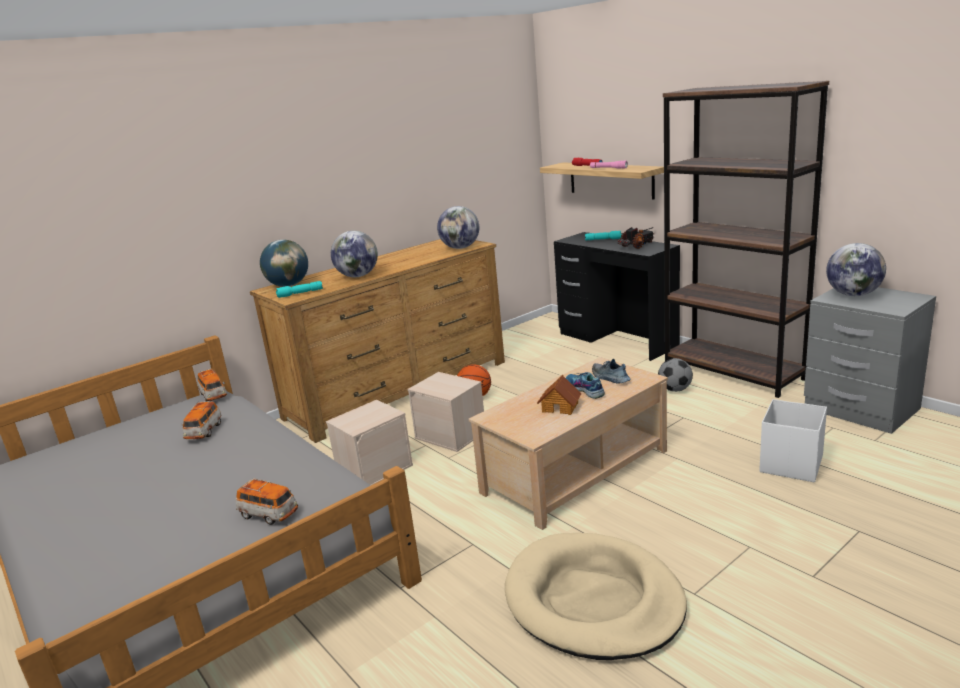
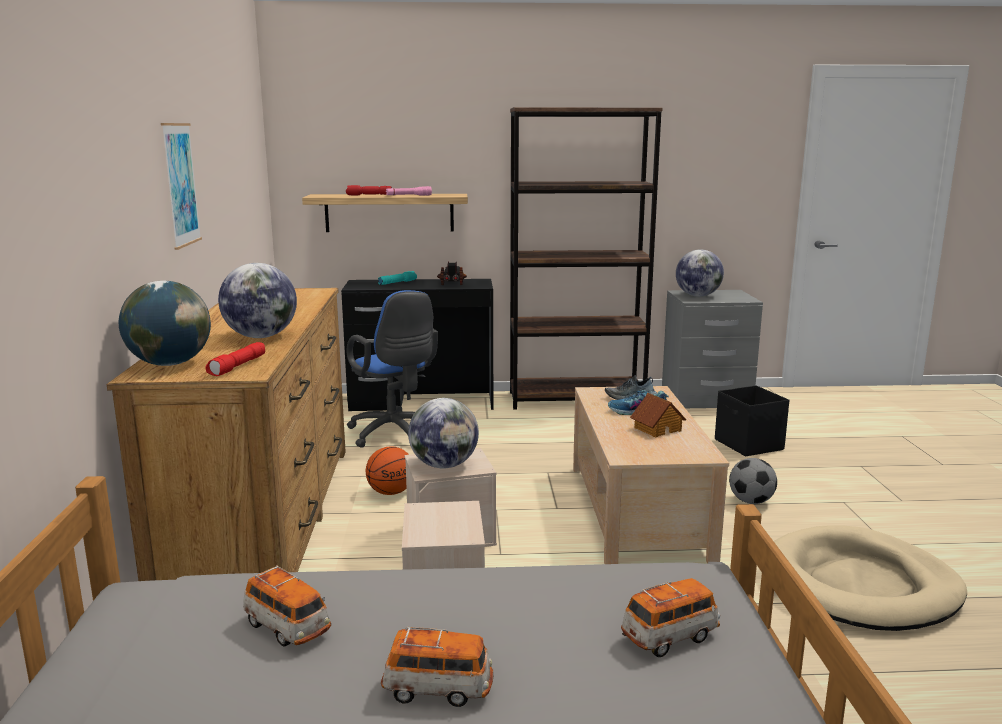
camera: 55 degrees left, 5 degrees down
toy car [198,369,227,401] -> toy car moved to [381,627,493,707]
turquoise flashlight [276,281,323,298] -> red flashlight [205,342,265,376]
globe [437,206,479,249] -> globe moved to [408,398,479,468]
football [658,358,693,392] -> football moved to [729,458,777,504]
white storage box [759,399,827,482] -> black storage box [715,386,789,456]
none -> picture [161,123,202,250]
none -> blue office chair [347,290,438,448]

